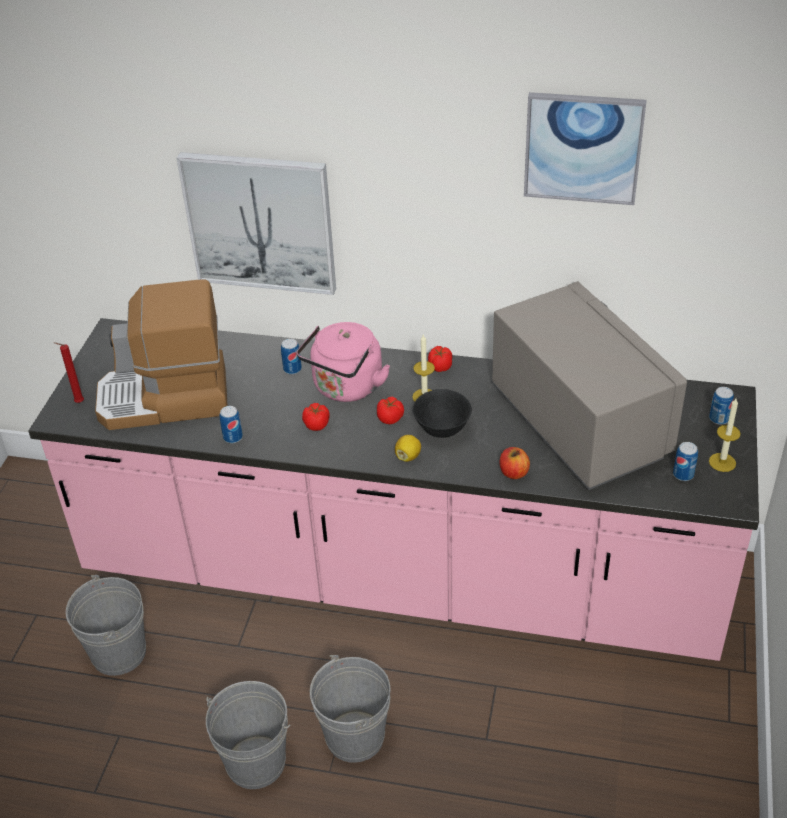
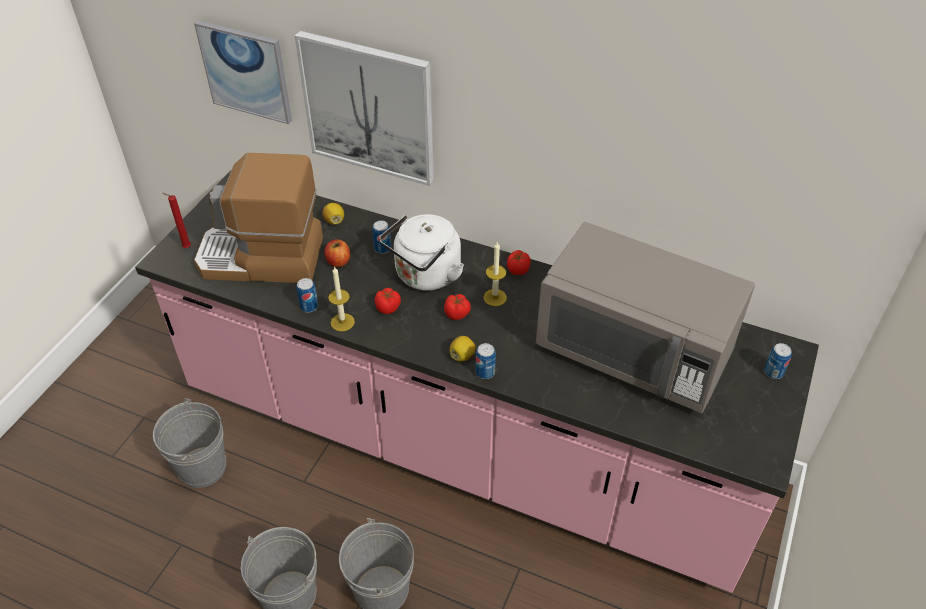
camera: 10 degrees right, 5 degrees up
pink kettle [296,322,390,402] -> white kettle [379,214,464,291]
black bowl [412,389,472,438] -> none
grey microwave [491,281,687,490] -> grey microwave turned 135 degrees clockwise [536,222,755,413]
apple [500,447,530,479] -> apple moved to [324,239,350,267]
picture [524,92,647,205] -> picture moved to [194,20,292,124]
can [673,442,698,481] -> can moved to [475,343,496,379]
candle [709,398,741,472] -> candle moved to [328,266,355,332]
none -> lemon [322,203,344,225]

